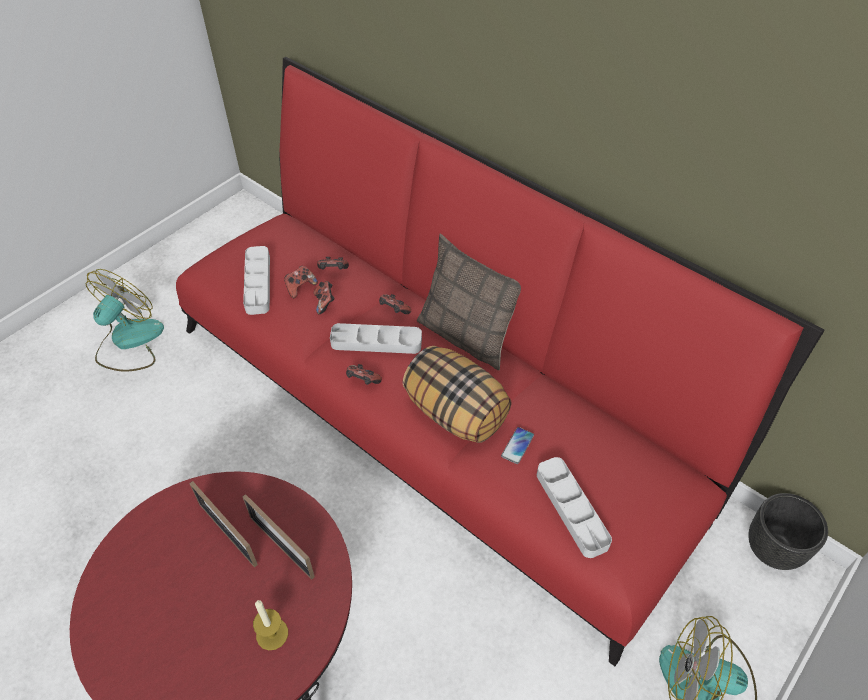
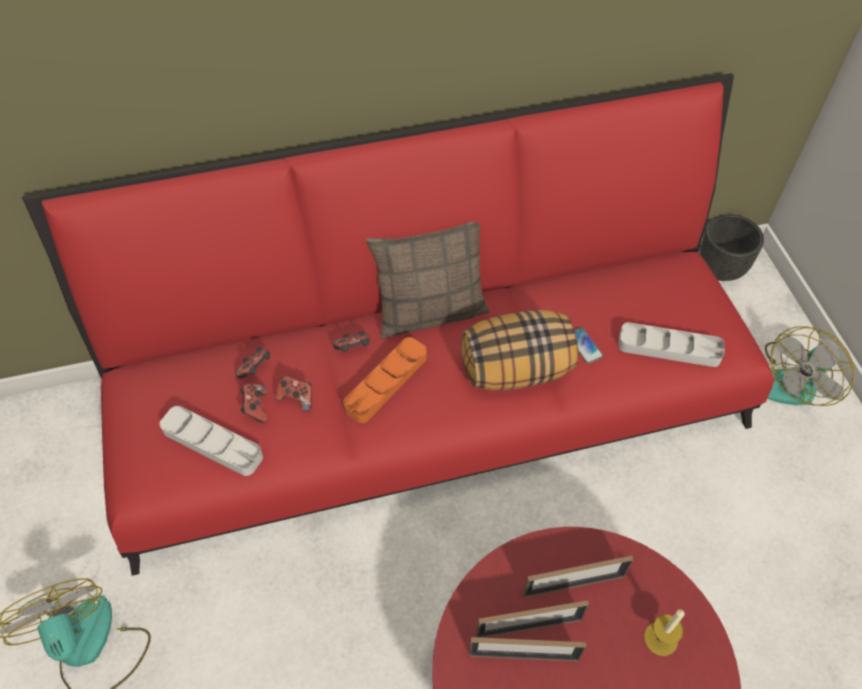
camera: 55 degrees left, 5 degrees up
grey tray [330,323,422,354] -> orange tray [343,337,427,423]
game controller [346,364,382,385] -> none
none -> picture frame [469,637,586,661]

